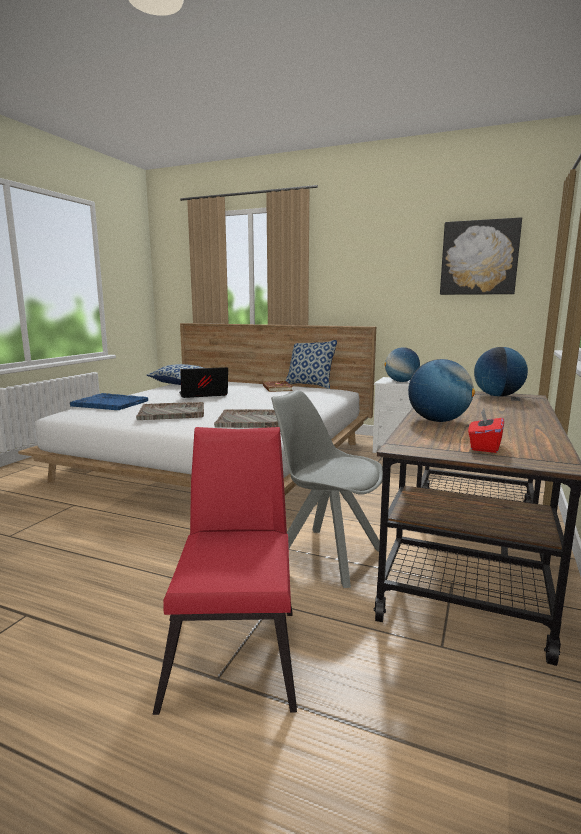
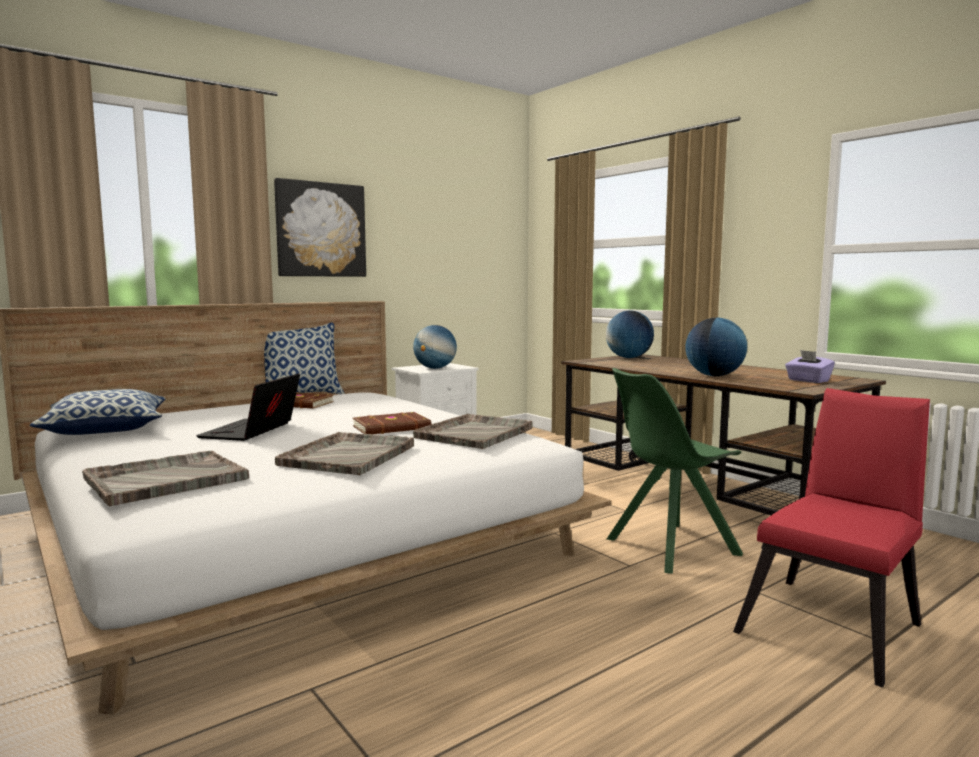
camera: 60 degrees left, 5 degrees down
blue tray [70,393,148,410] -> grey tray [82,451,249,507]
red chair [153,427,297,715] -> red chair turned 105 degrees clockwise [733,388,930,687]
grey chair [271,390,383,588] -> green chair [606,368,743,574]
picture [440,217,522,295] -> picture moved to [274,178,366,277]
red tissue box [468,409,504,453] -> purple tissue box [785,350,835,383]
none -> brown book [353,412,431,434]

